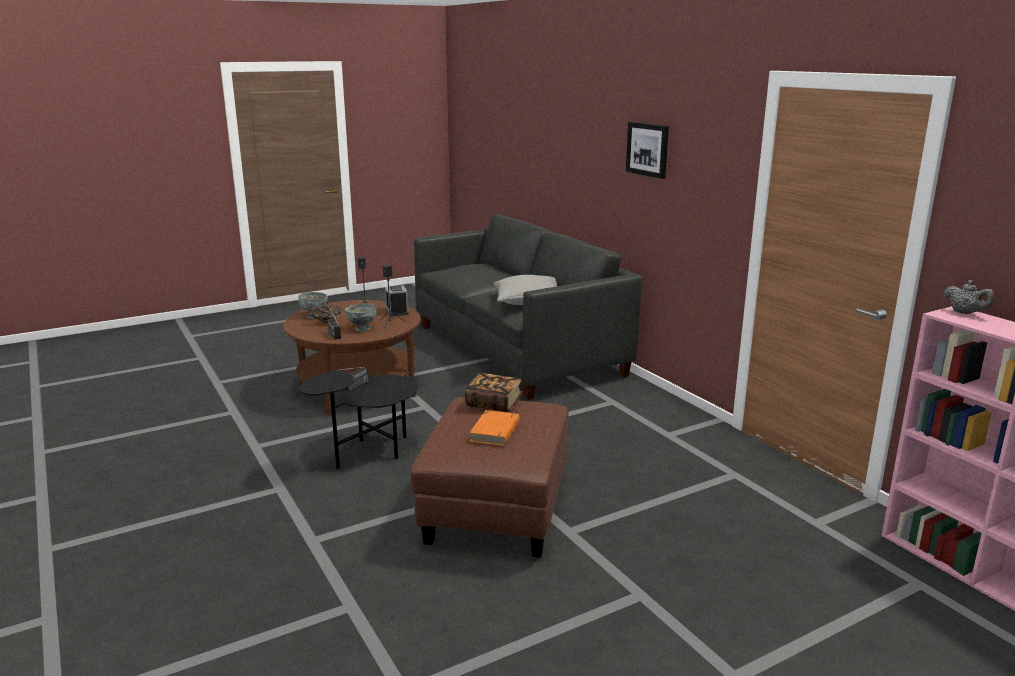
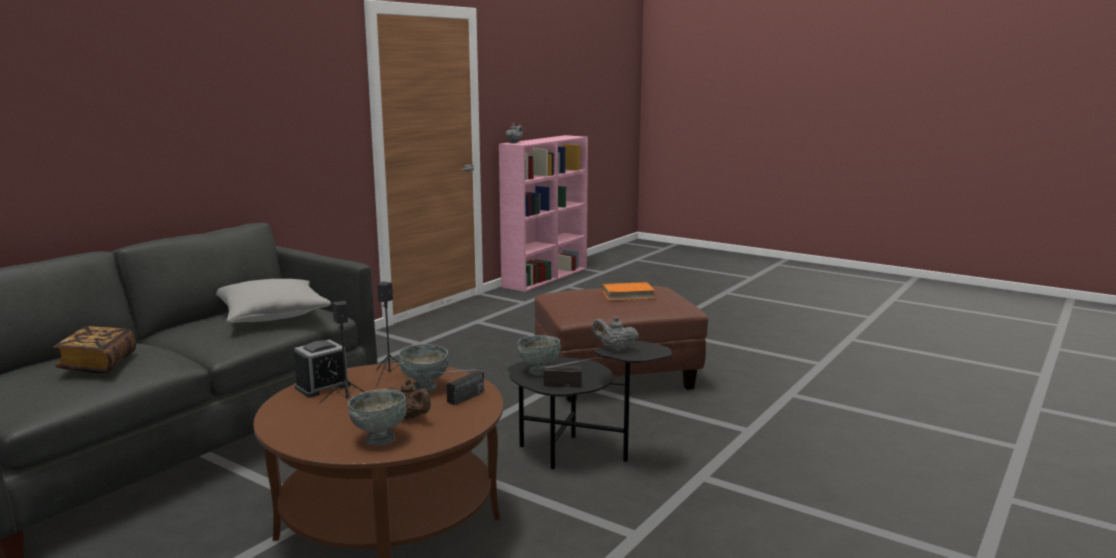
camera: 115 degrees left, 5 degrees down
book [465,373,522,412] -> book moved to [53,326,136,374]
picture [626,122,669,179] -> none
none -> grey bowl [518,335,561,375]
none -> grey teapot [592,317,639,351]

